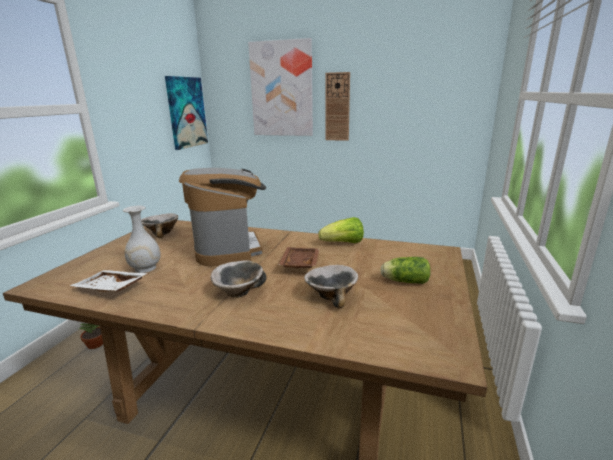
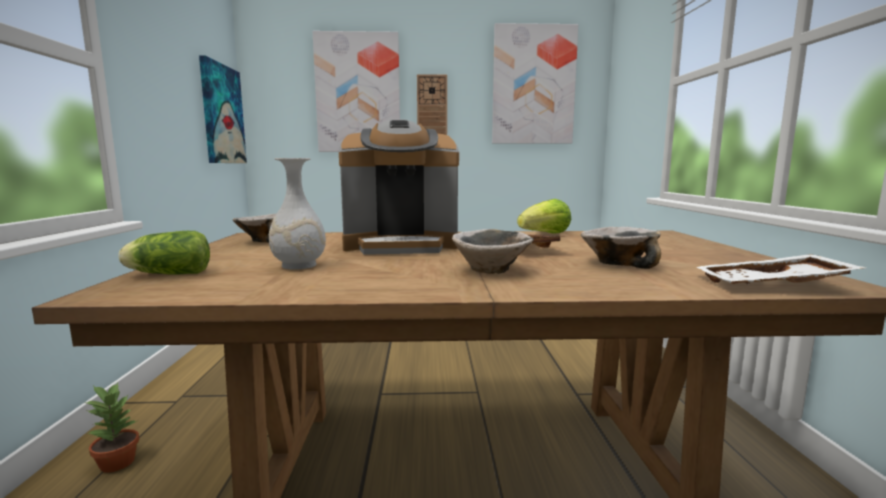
camera: 20 degrees left, 10 degrees down
white tray [70,270,148,292] -> white tray moved to [696,254,866,285]
coffee machine [179,168,266,266] -> coffee machine turned 120 degrees clockwise [339,119,459,255]
lettuce [380,257,431,284] -> lettuce moved to [118,231,210,275]
none -> picture [492,23,579,144]

